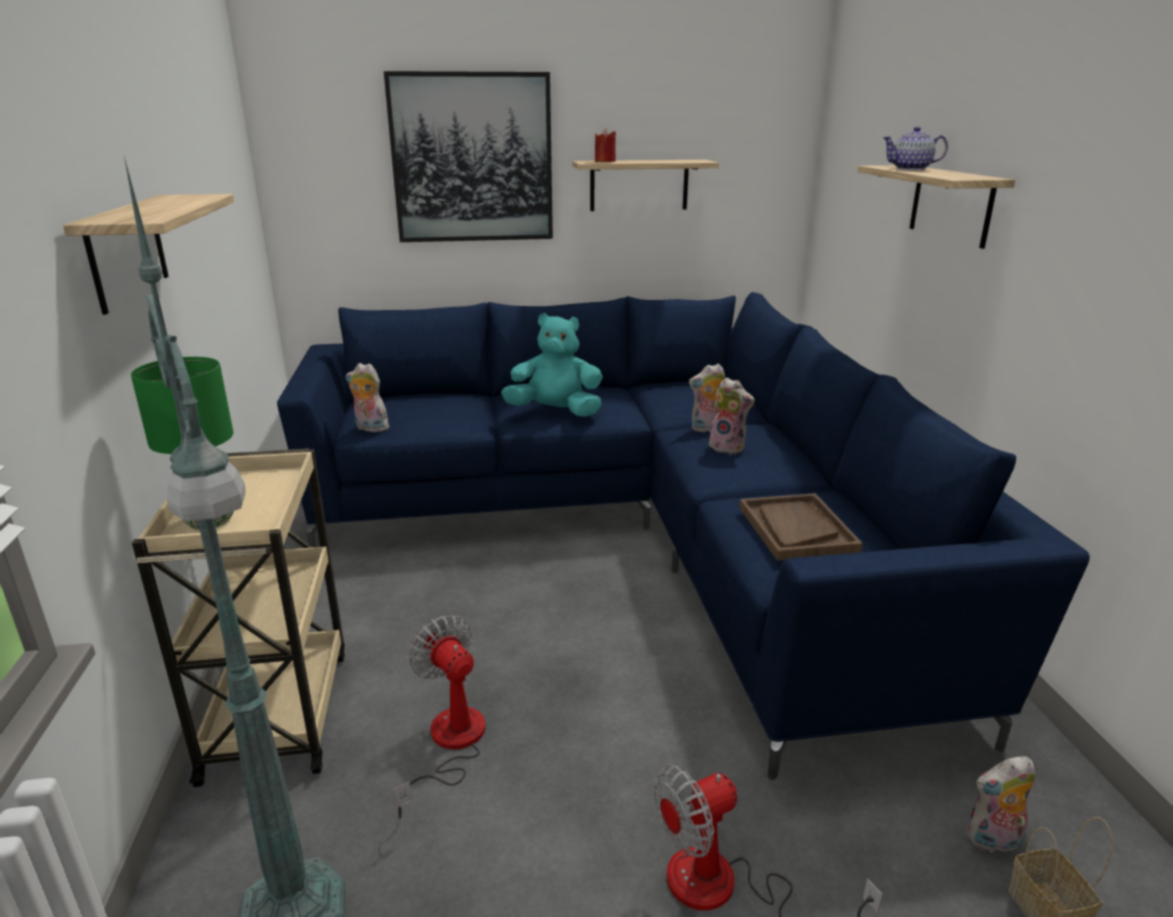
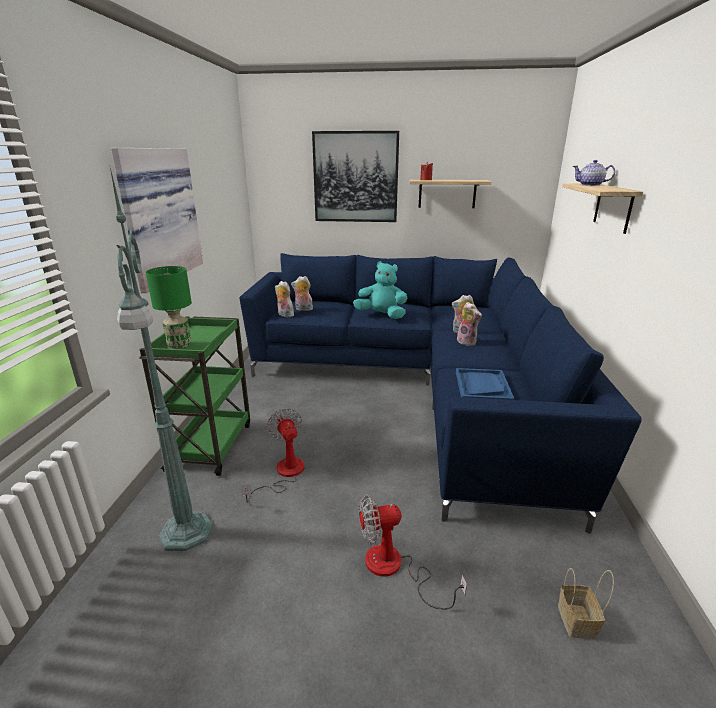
camera: 15 degrees right, 0 degrees up
shelf [63,194,234,315] -> picture [111,148,203,293]
beige cart [132,448,345,787] -> green cart [139,316,250,476]
brown tray [739,493,863,561] -> blue tray [456,368,514,400]
plush toy [967,756,1035,853] -> plush toy moved to [291,276,313,311]

